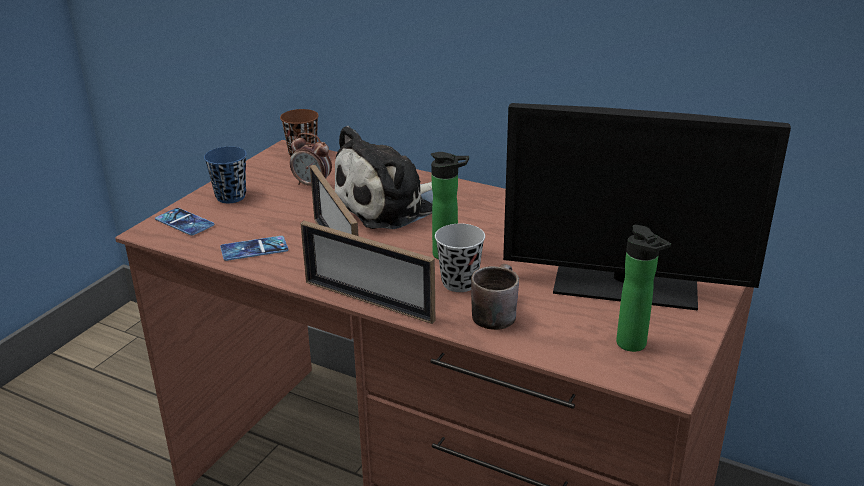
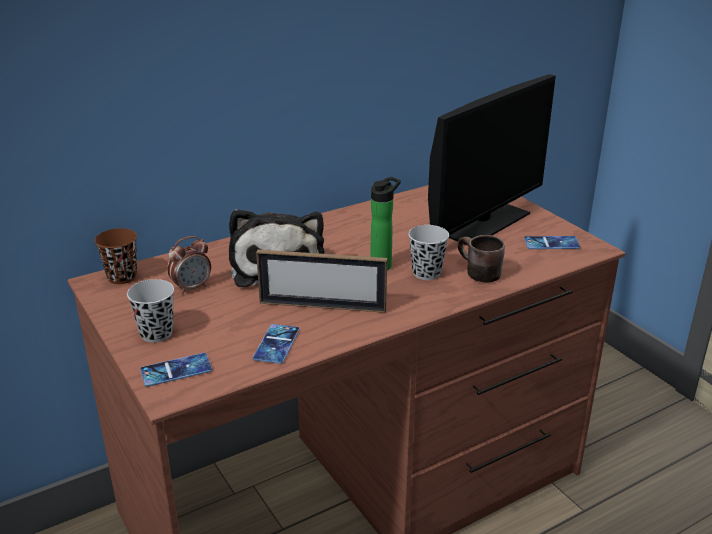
camera: 60 degrees left, 0 degrees up
blue cup [204,147,247,203] -> black cup [127,279,174,342]
picture frame [300,221,435,324] -> none
bottle [616,225,671,352] -> phone [524,236,580,249]

